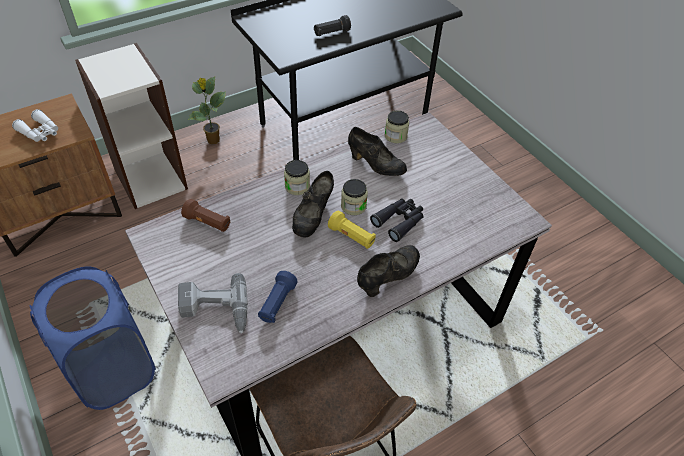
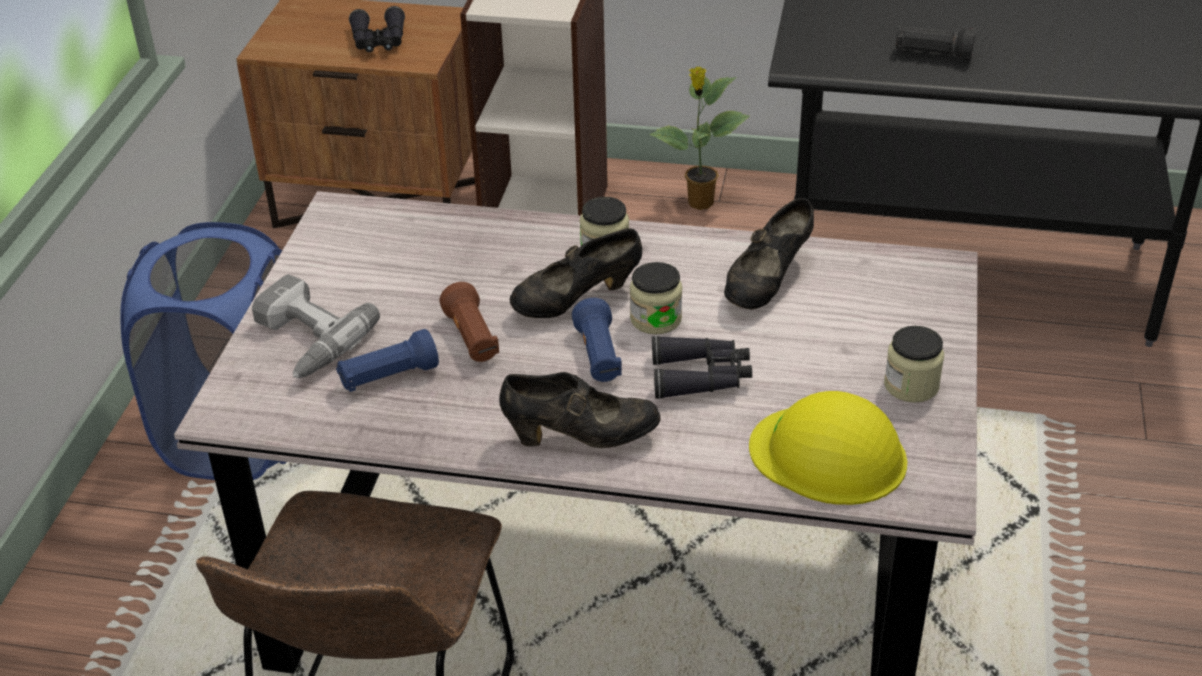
camera: 45 degrees right, 10 degrees down
white binoculars [12,109,58,142] -> black binoculars [349,6,405,52]
brown flashlight [181,199,231,232] -> brown flashlight moved to [440,282,499,362]
yellow flashlight [328,211,376,249] -> blue flashlight [572,298,622,382]
black shoe [348,127,407,176] -> black shoe turned 45 degrees clockwise [724,198,814,310]
jar [385,110,409,143] -> jar moved to [884,326,944,403]
none -> yellow hard hat [749,391,907,505]

